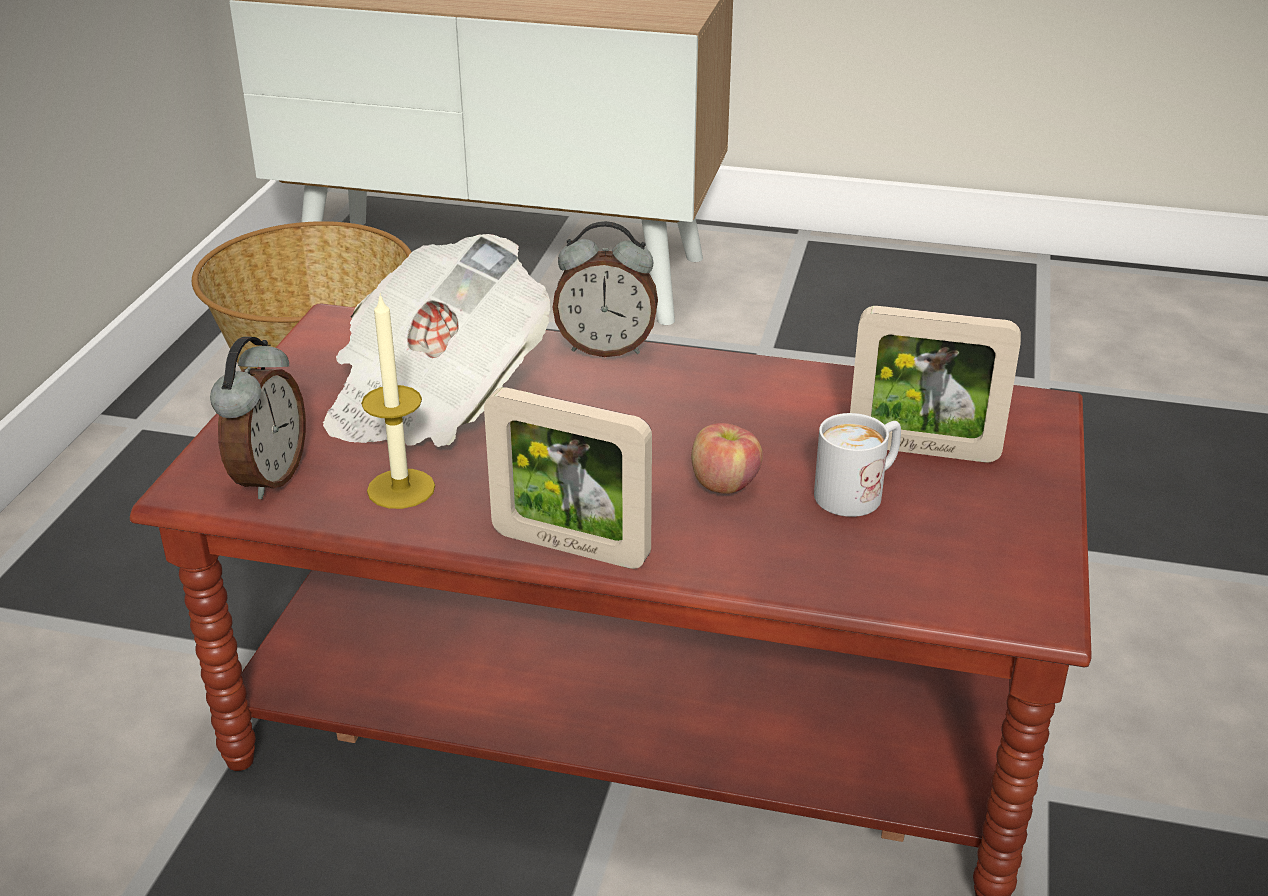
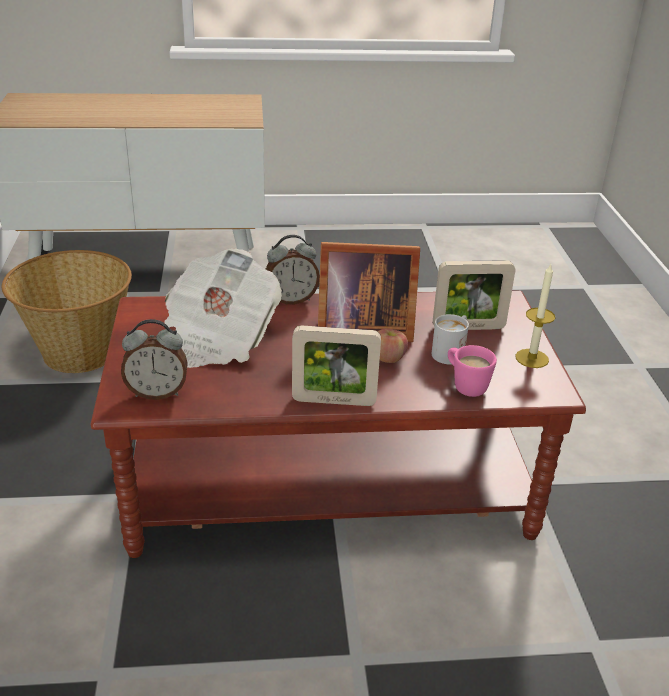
camera: 20 degrees left, 0 degrees up
alarm clock [210,337,306,499] -> alarm clock turned 90 degrees clockwise [121,319,188,400]
candle [361,293,435,509] -> candle moved to [515,264,555,368]
none -> picture frame [318,242,420,342]
none -> pink mug [448,345,497,397]

